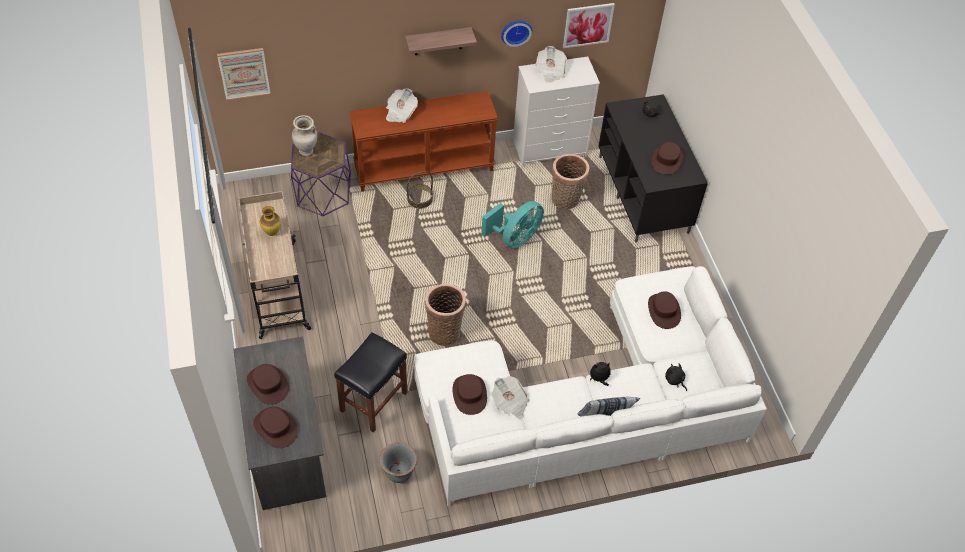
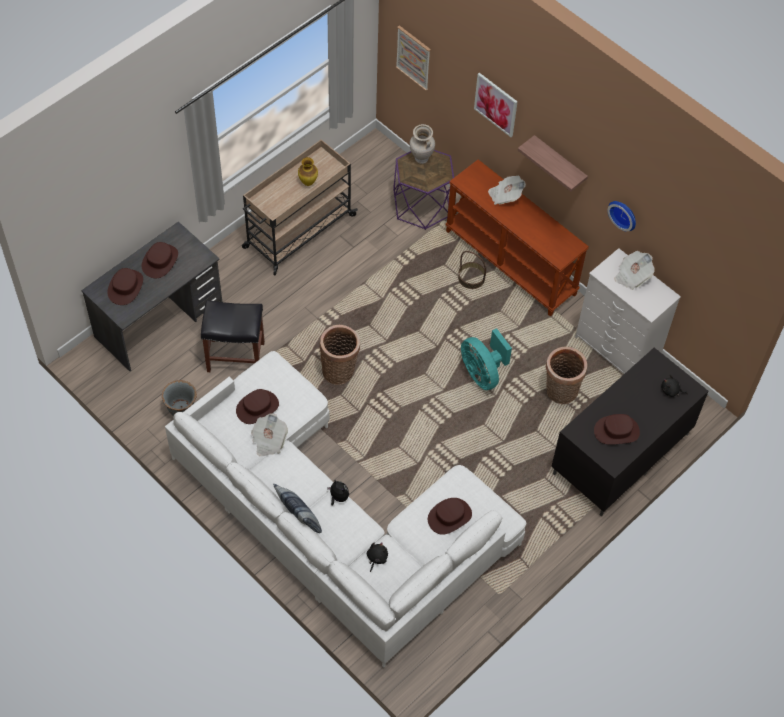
camera: 60 degrees right, 5 degrees up
turquoise fan [481,201,544,248] -> turquoise fan turned 45 degrees clockwise [461,328,512,390]
picture [563,3,615,48] -> picture moved to [474,73,518,137]

